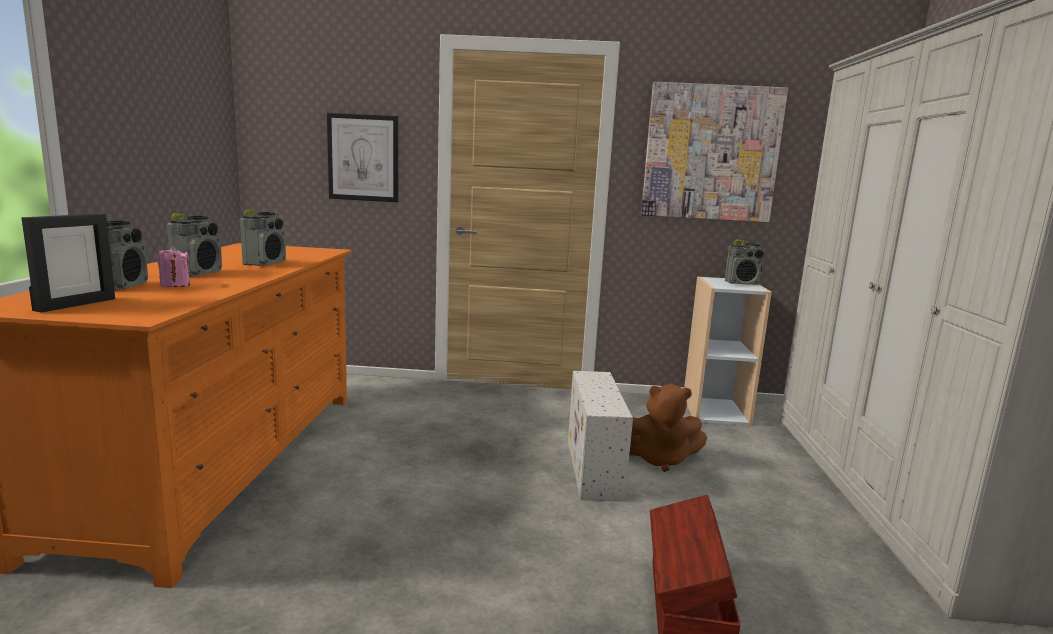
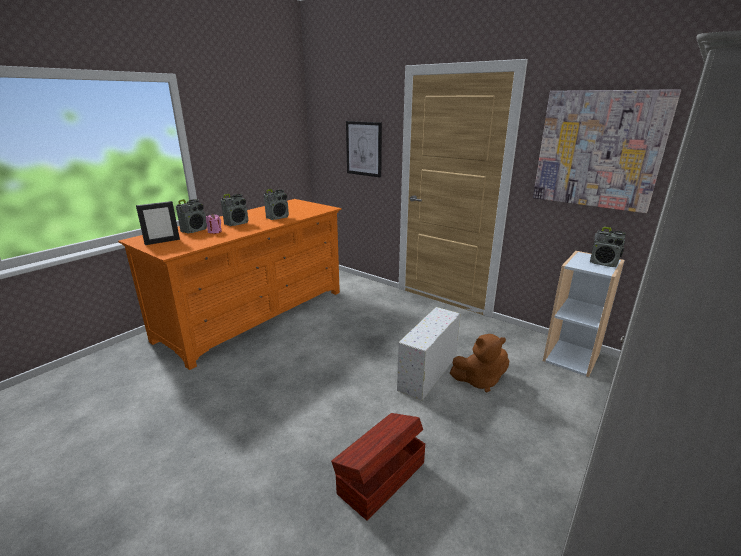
camera: 35 degrees right, 10 degrees up
brown plush toy [629,384,707,472] -> brown plush toy turned 45 degrees counterclockwise [450,334,509,392]

